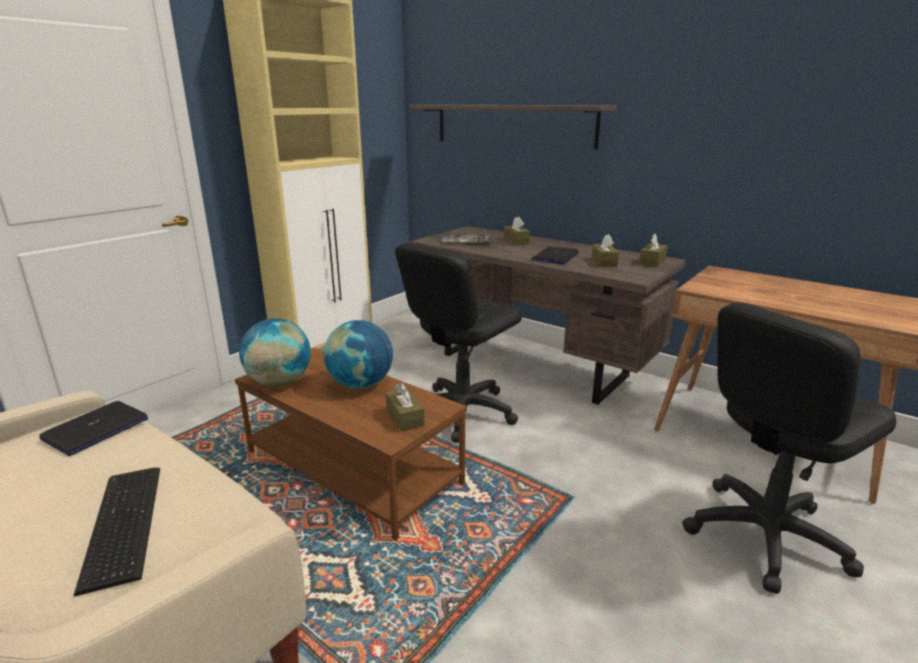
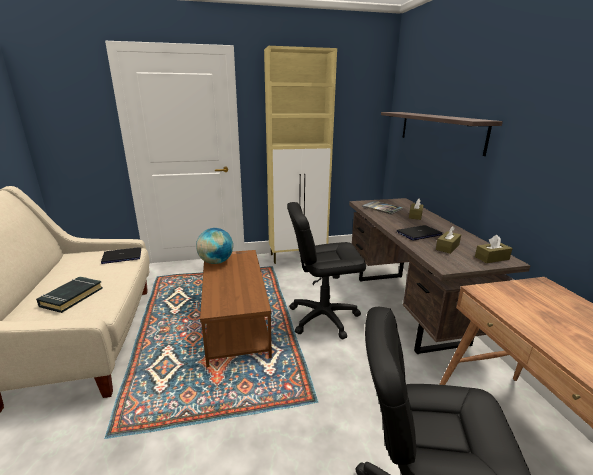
camera: 40 degrees right, 0 degrees up
keyboard [74,467,160,596] -> black book [36,276,103,313]
globe [324,320,393,389] -> none
brown tissue box [386,383,425,432] -> none

